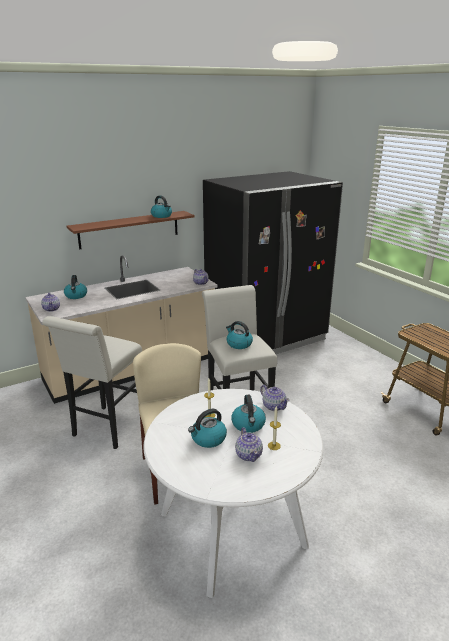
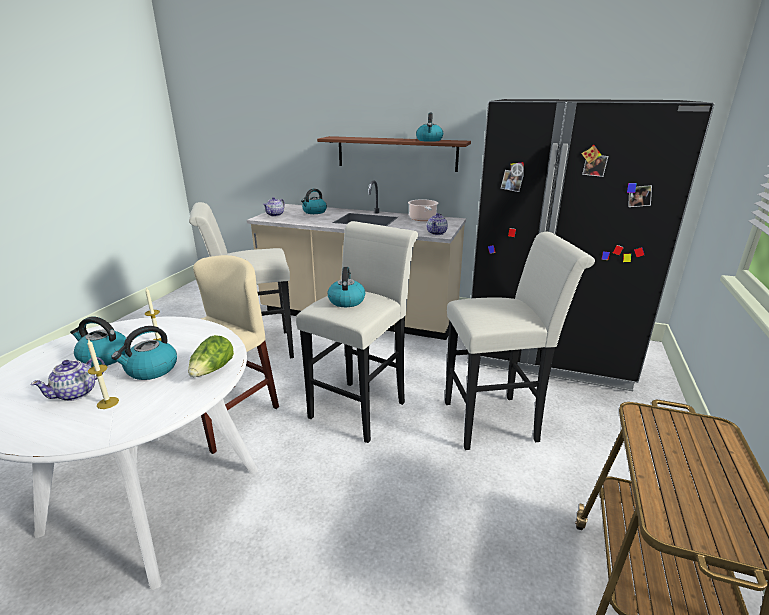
camera: 50 degrees right, 0 degrees up
teapot [260,385,290,411] -> lettuce [188,335,234,377]
none -> cooking pot [408,199,438,221]
none -> white stool [445,232,595,450]

